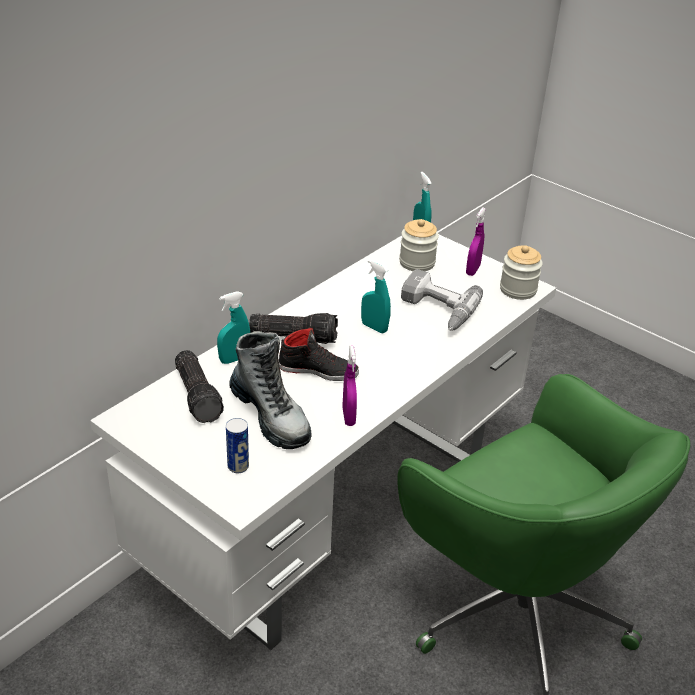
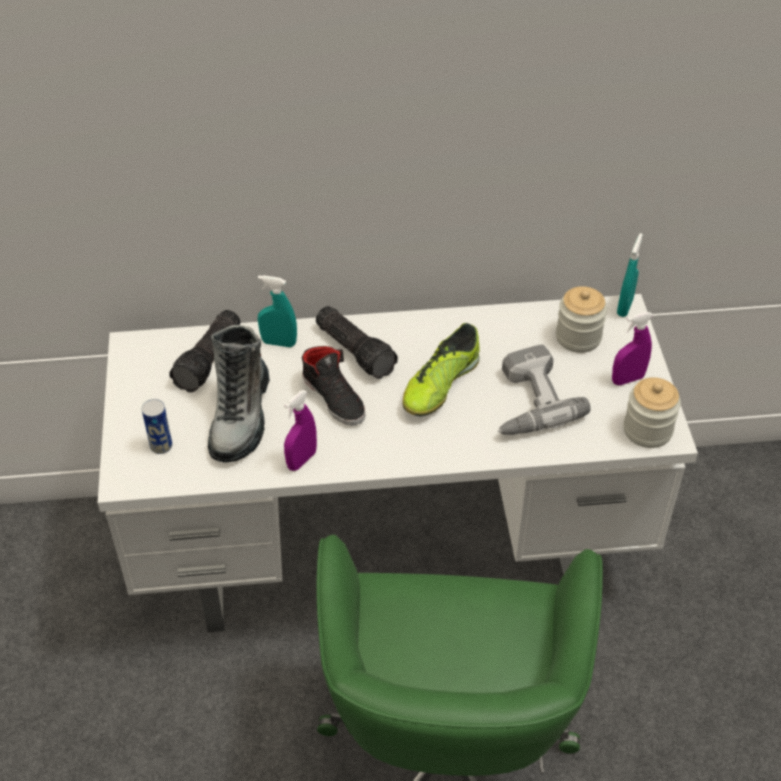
camera: 45 degrees right, 10 degrees up
turquoise spray bottle [361,259,391,333] -> shoe [403,323,480,416]

